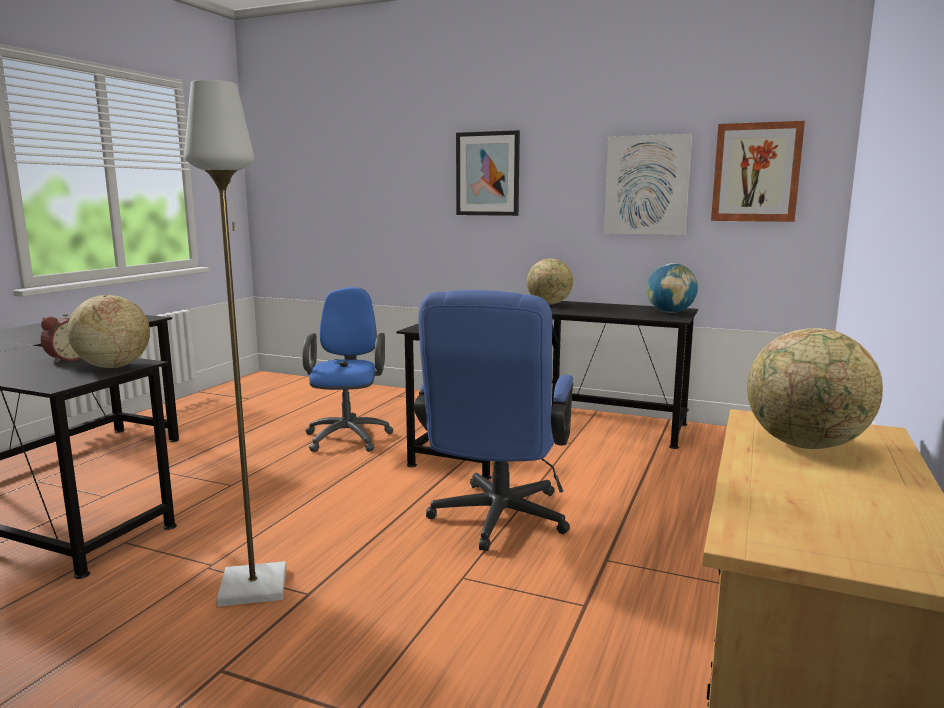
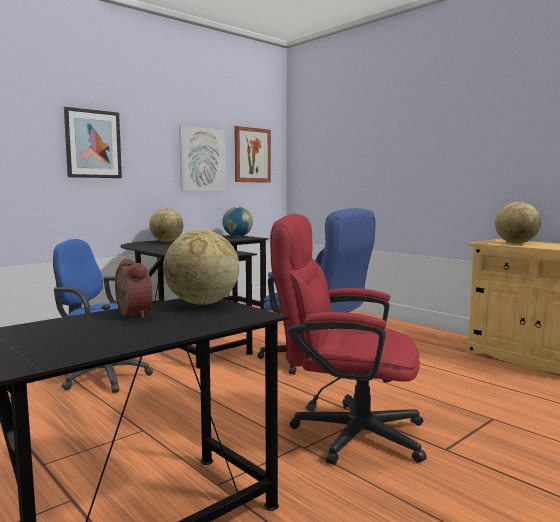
camera: 65 degrees left, 5 degrees down
grey floor lamp [184,80,286,607] -> red office chair [270,214,427,465]

